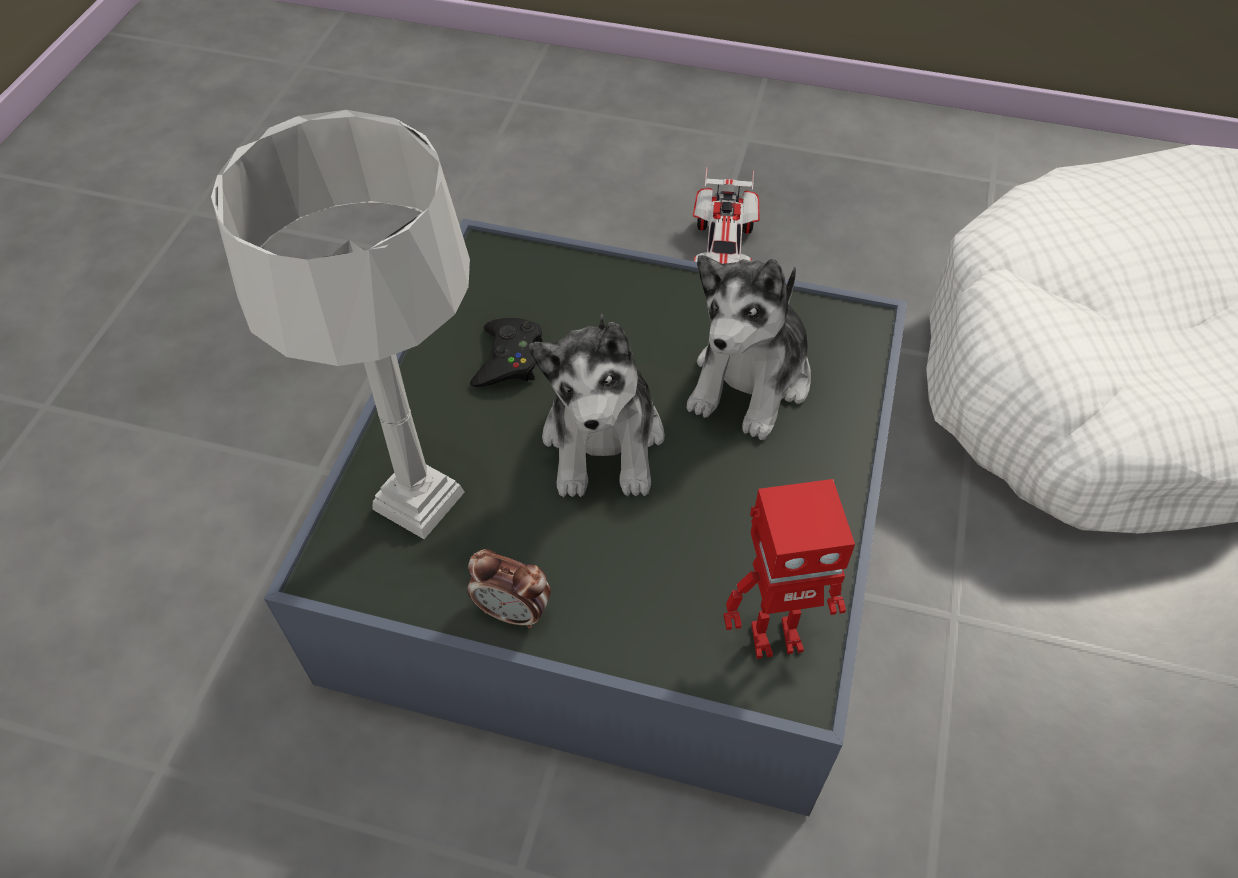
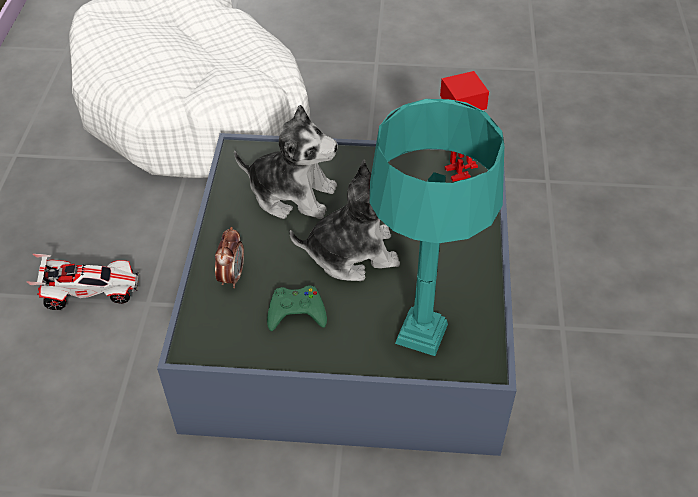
camera: 100 degrees left, 5 degrees down
grey table lamp [211,110,470,539] -> turquoise table lamp [370,99,504,356]
alarm clock [467,549,551,629] -> alarm clock moved to [215,227,244,288]
black game controller [470,318,542,387] -> green game controller [267,286,327,331]

